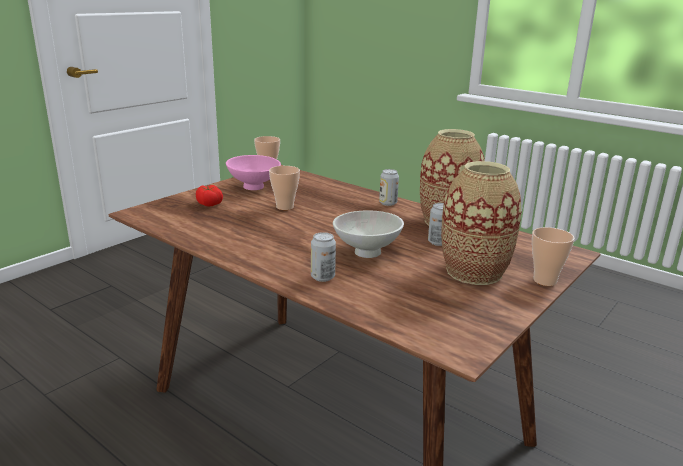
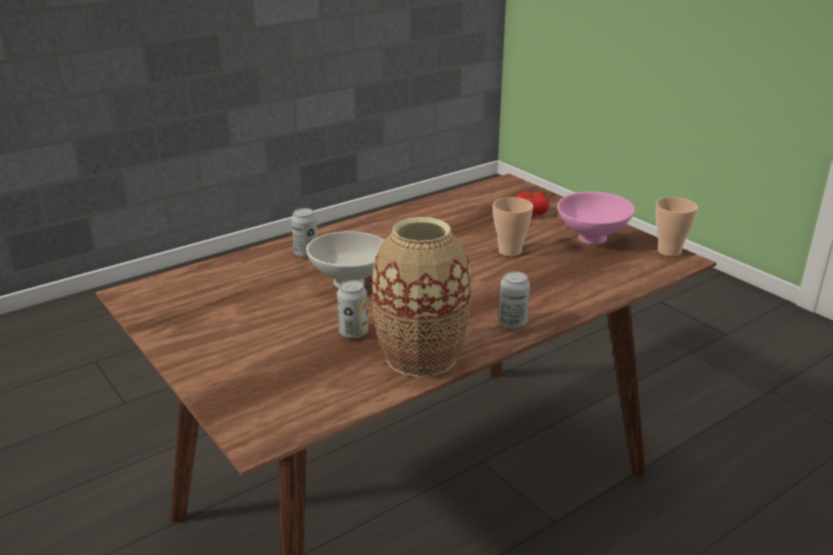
camera: 105 degrees right, 5 degrees up
vase [441,161,521,285] -> none
cup [532,227,575,286] -> none

